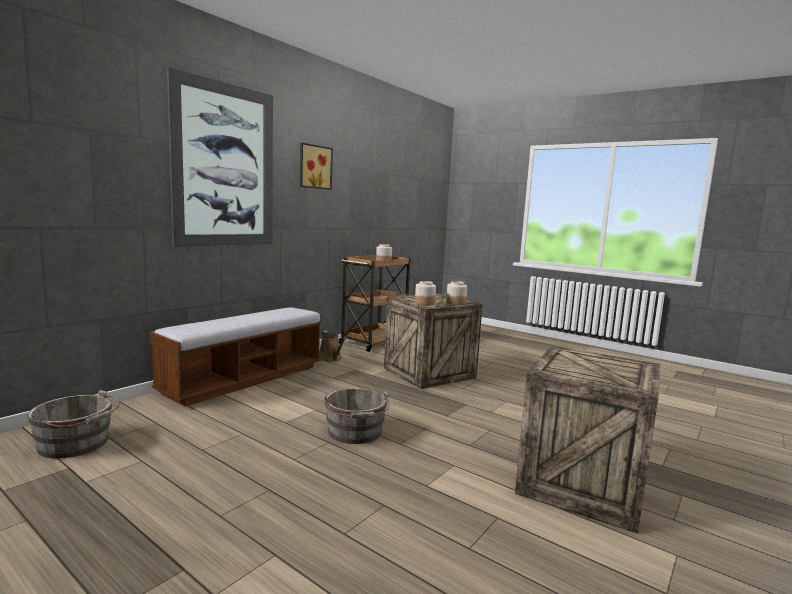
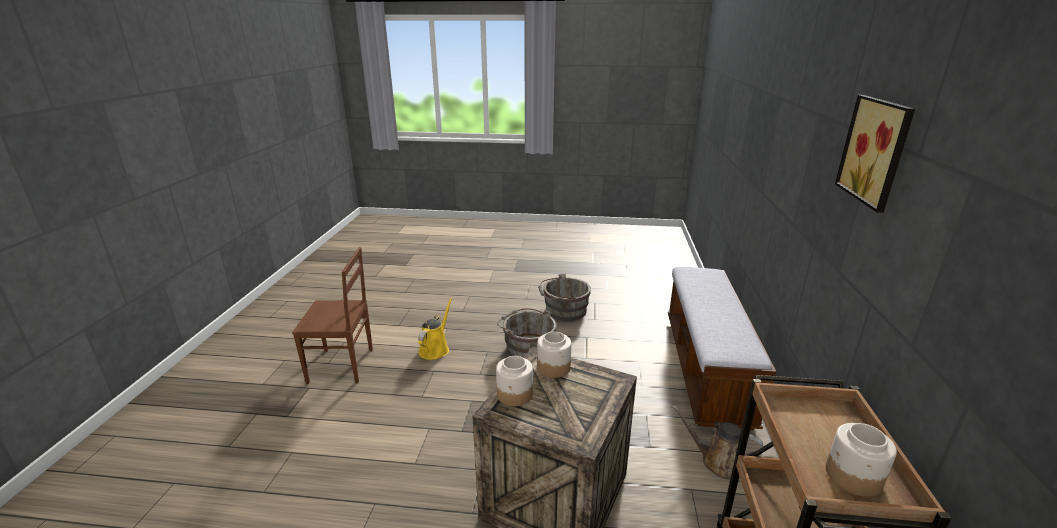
camera: 150 degrees right, 15 degrees up
grey bucket [27,390,120,458] -> grey bucket moved to [538,274,591,321]
picture [167,67,273,247] -> none
crate [515,345,660,533] -> brown chair [292,247,373,384]
none -> yellow watering can [418,298,453,360]

